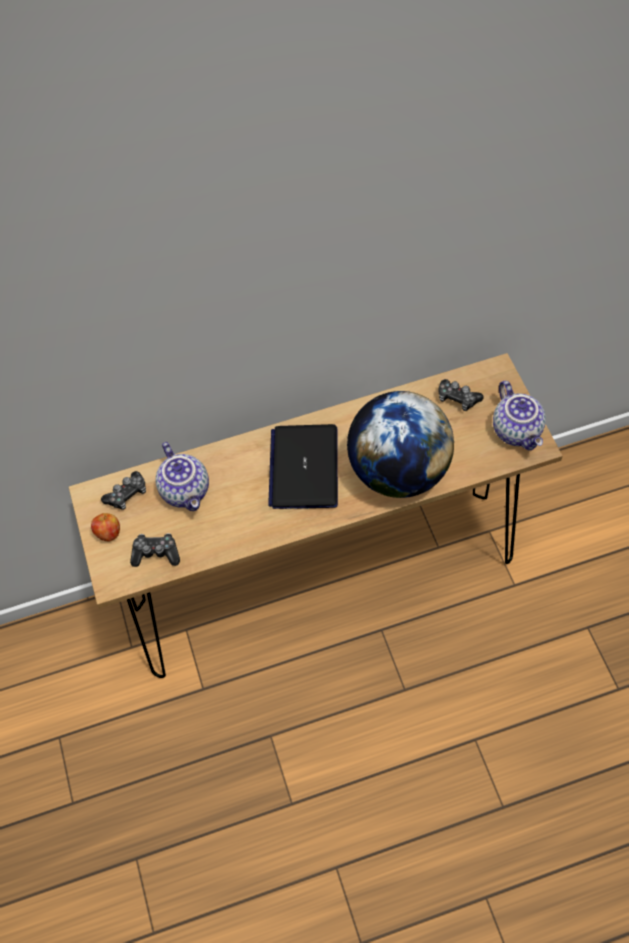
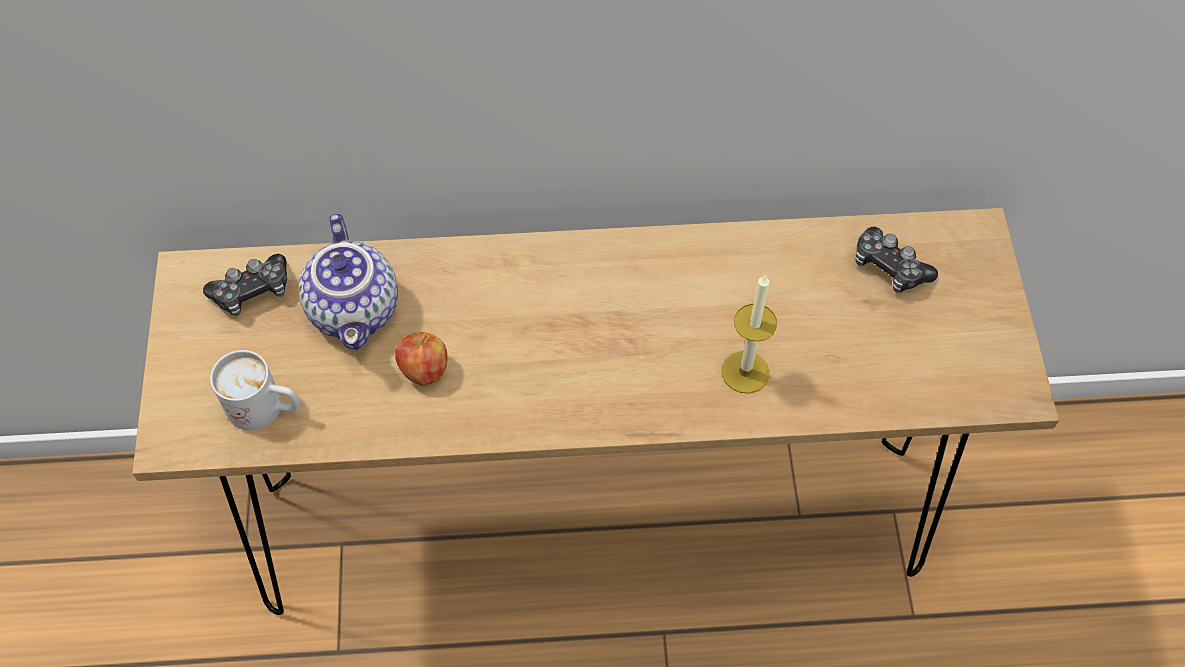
camera: 10 degrees right, 0 degrees up
apple [91,513,120,542] -> apple moved to [395,332,448,386]
game controller [130,533,180,567] -> white mug [210,350,300,431]
laptop [268,424,338,509] -> none
globe [347,391,454,498] -> candle [722,274,777,394]
teapot [493,381,546,450] -> none

